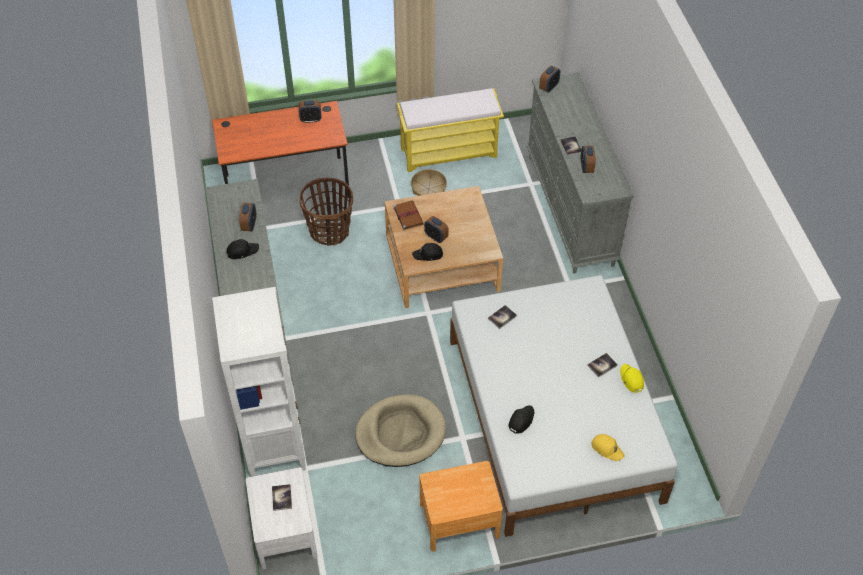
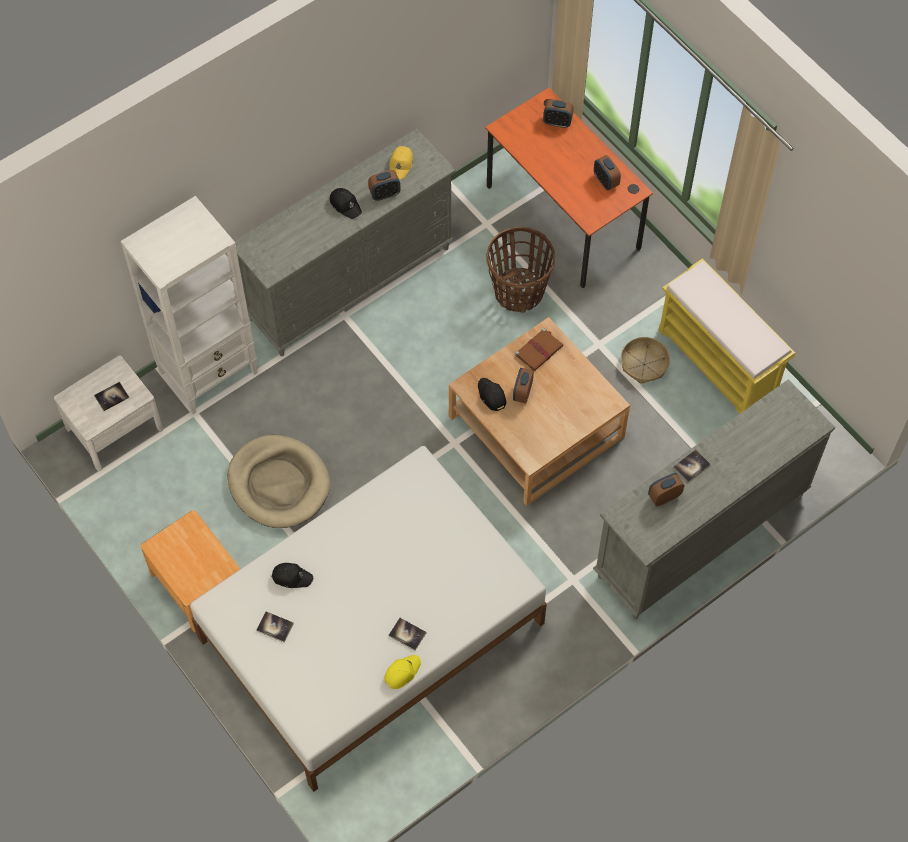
camera: 65 degrees right, 10 degrees up
book [488,305,517,329] -> book moved to [256,611,294,642]
alarm clock [539,65,560,92] -> alarm clock moved to [543,99,574,128]
yellow cap [591,434,624,461] -> yellow cap moved to [389,146,413,179]

